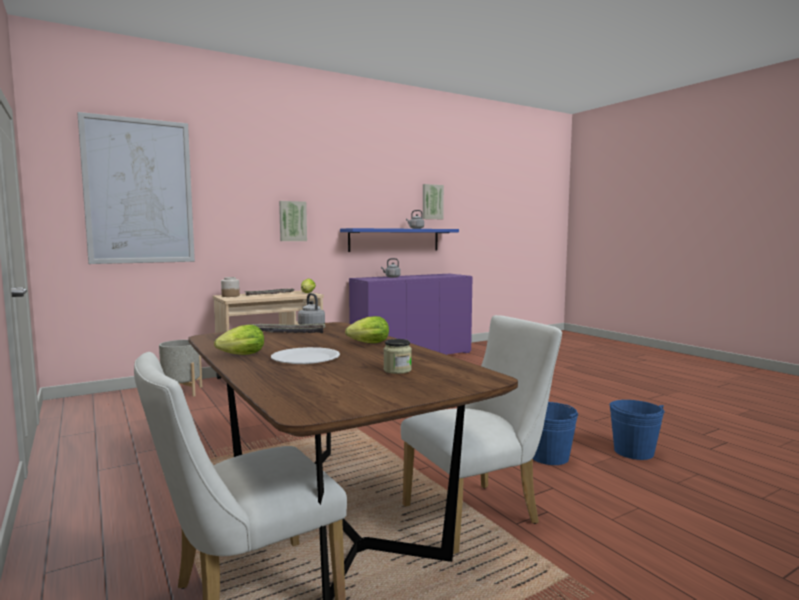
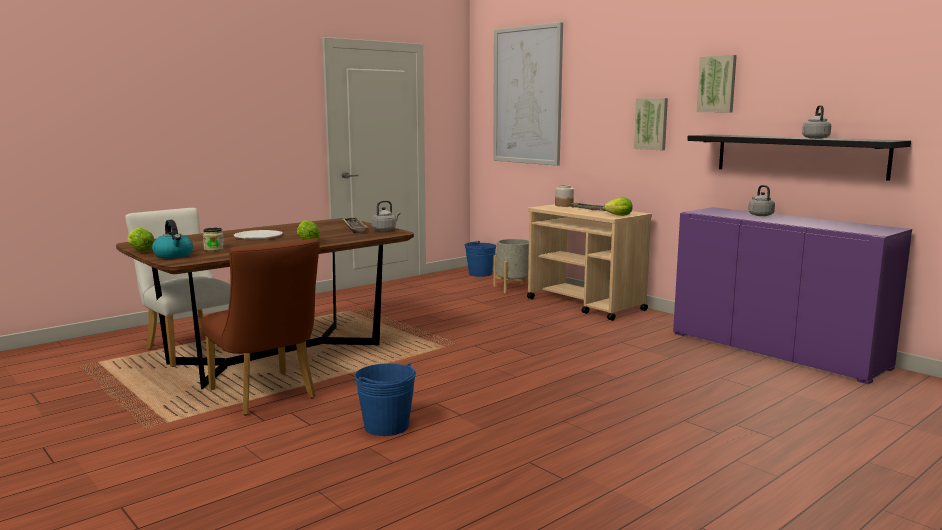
camera: 80 degrees right, 5 degrees up
lettuce [214,325,264,355] -> lettuce moved to [128,228,154,252]
blue shelf [340,228,459,252] -> black shelf [687,135,911,181]
white chair [401,315,562,554] -> brown chair [201,238,320,415]
picture [423,184,444,219] -> picture moved to [697,55,737,112]
blue bucket [609,400,665,460] -> blue bucket moved to [464,241,496,277]
none -> kettle [152,220,193,259]

